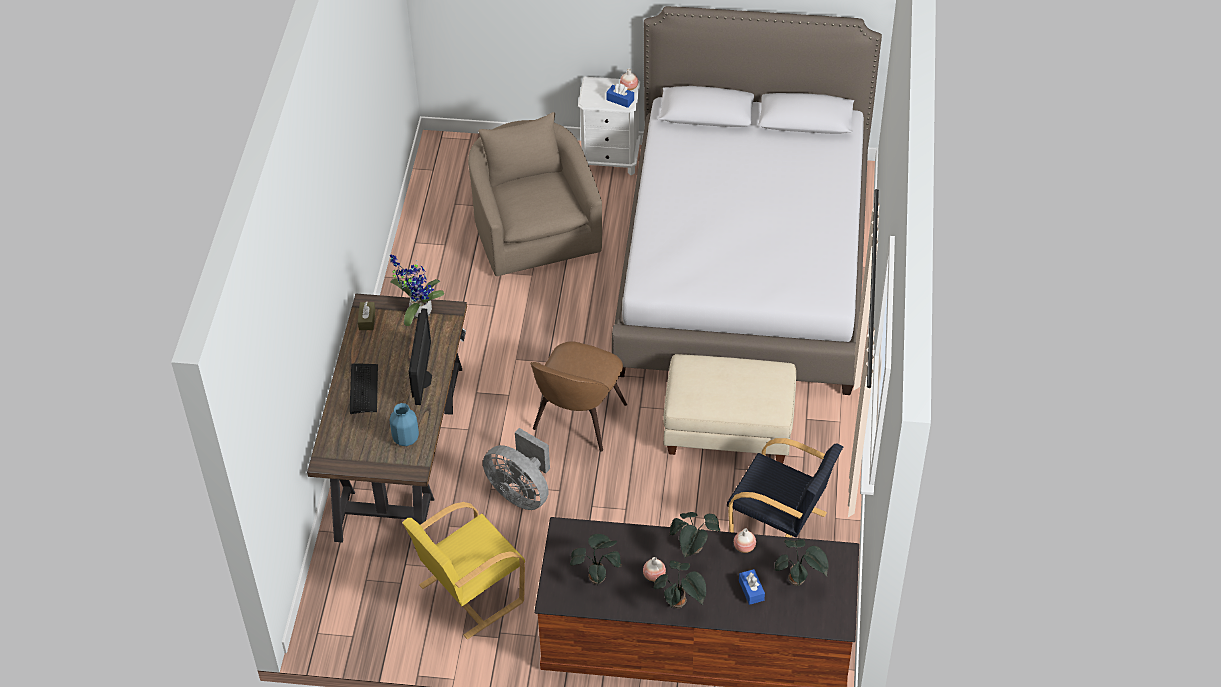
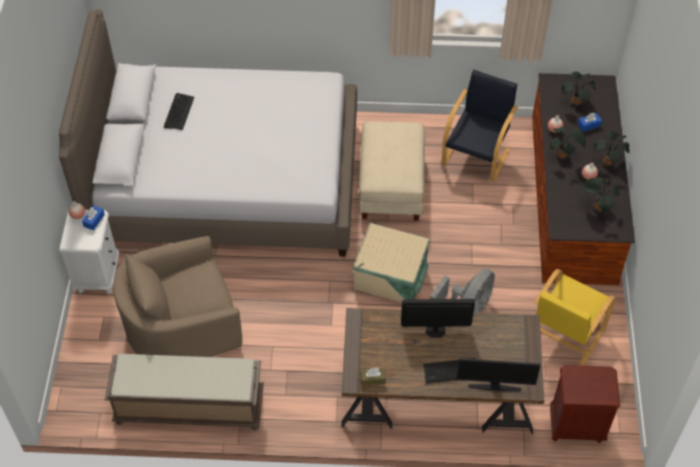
camera: 95 degrees left, 5 degrees up
potted plant [390,254,444,326] -> none
blue vase [390,403,419,446] -> none
yellow armchair [402,502,525,639] -> yellow armchair turned 75 degrees clockwise [534,269,616,366]
brown chair [530,341,627,451] -> beige storage box [353,223,430,302]
none -> brown bench [105,354,264,430]
none -> keyboard [164,93,194,130]
none -> monitor [457,358,541,392]
none -> brown nightstand [550,365,620,444]

